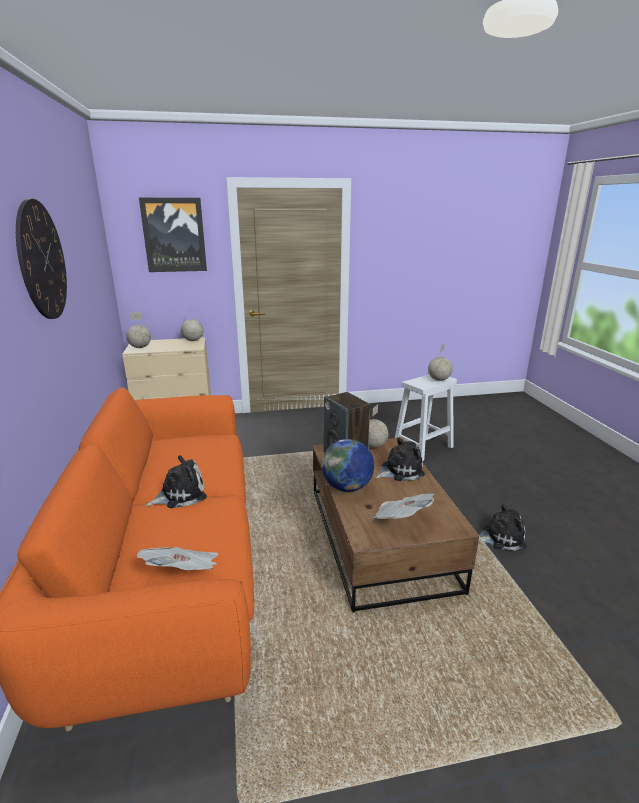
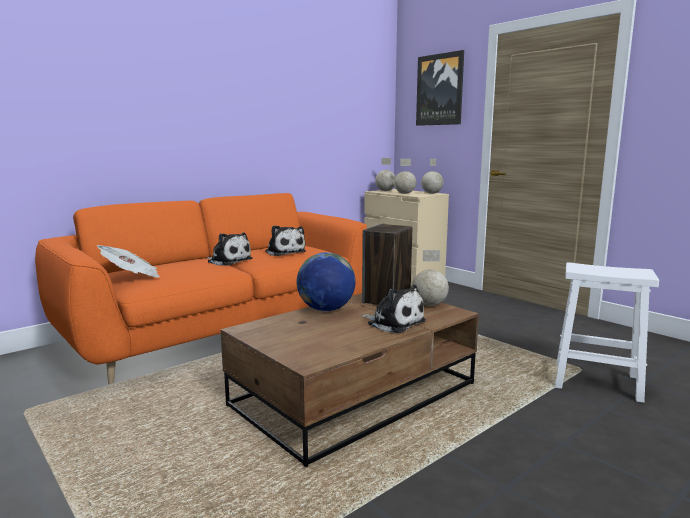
camera: 60 degrees right, 10 degrees down
wall clock [16,199,67,319] -> none
newspaper [373,494,434,519] -> none
globe [428,343,453,381] -> globe moved to [394,159,416,194]
plush toy [479,504,527,551] -> plush toy moved to [265,225,306,256]

